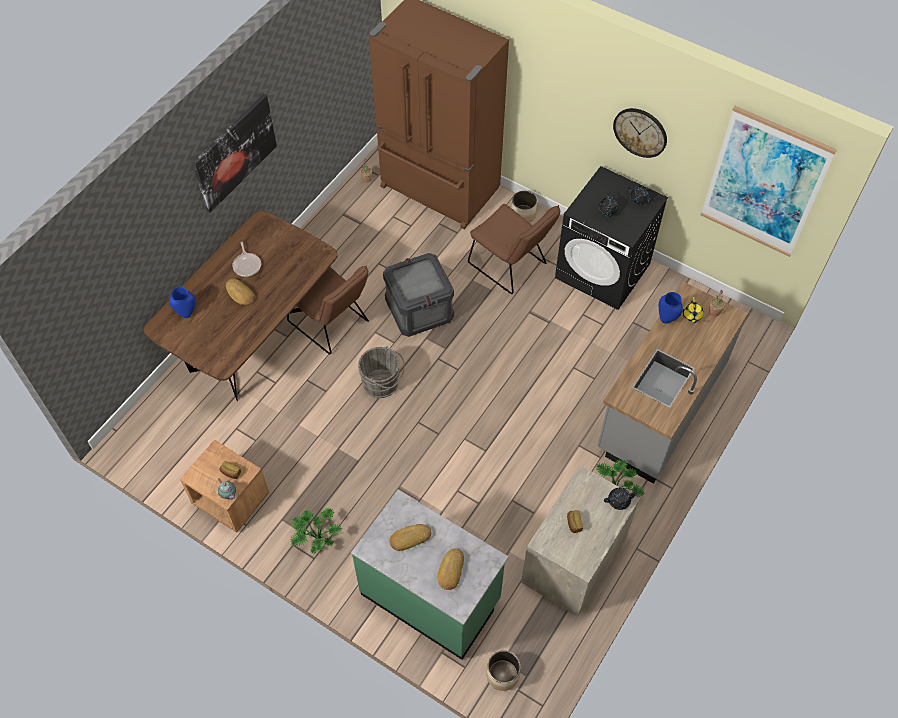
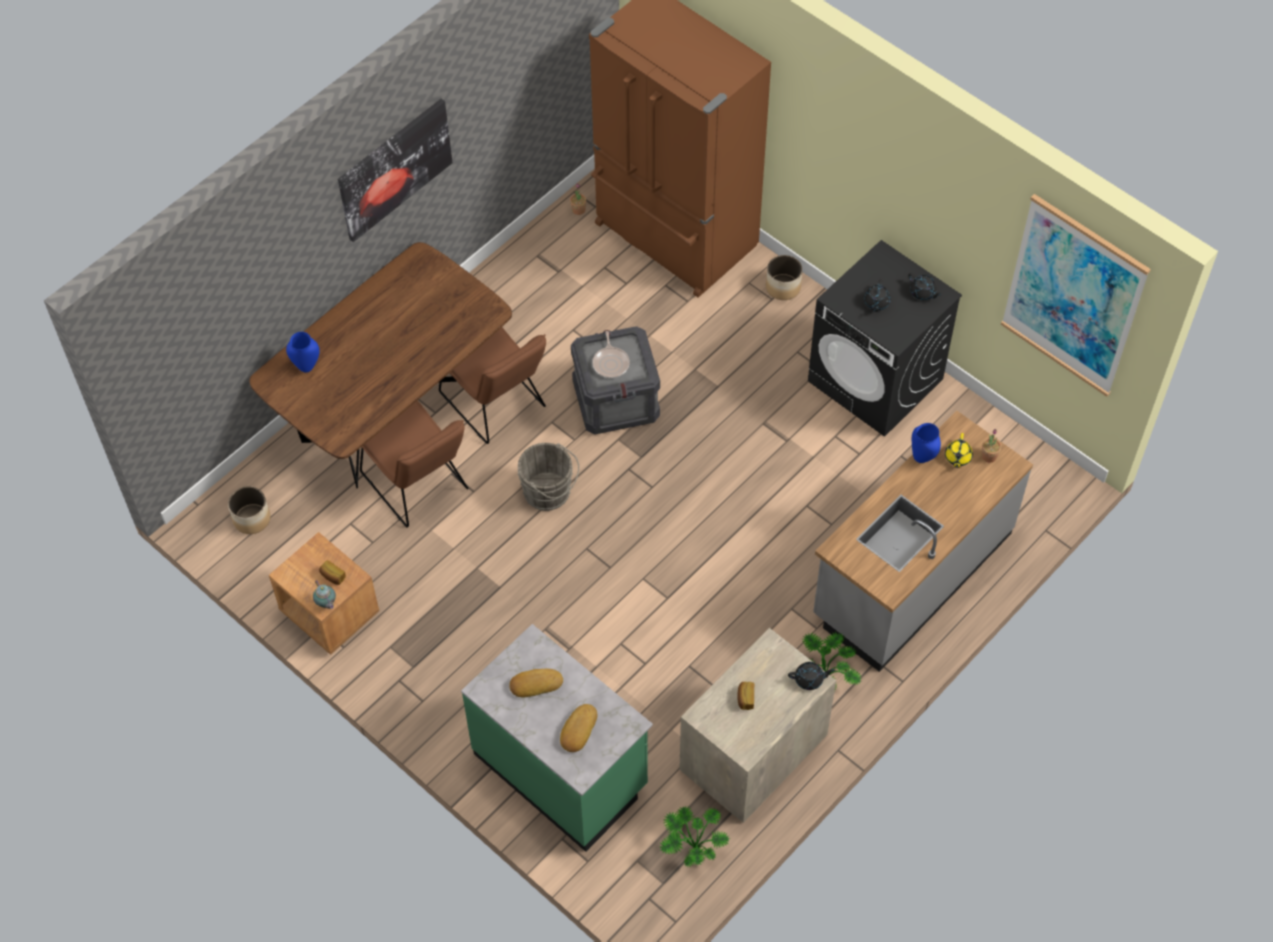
camera: 10 degrees right, 0 degrees up
bread [226,279,255,305] -> none
frying pan [232,242,261,277] -> frying pan moved to [593,331,630,378]
potted plant [291,508,342,554] -> potted plant moved to [659,807,730,867]
brown chair [468,204,560,294] -> brown chair moved to [360,400,469,528]
planter [486,650,520,691] -> planter moved to [228,486,271,534]
wall clock [613,108,667,158] -> none

